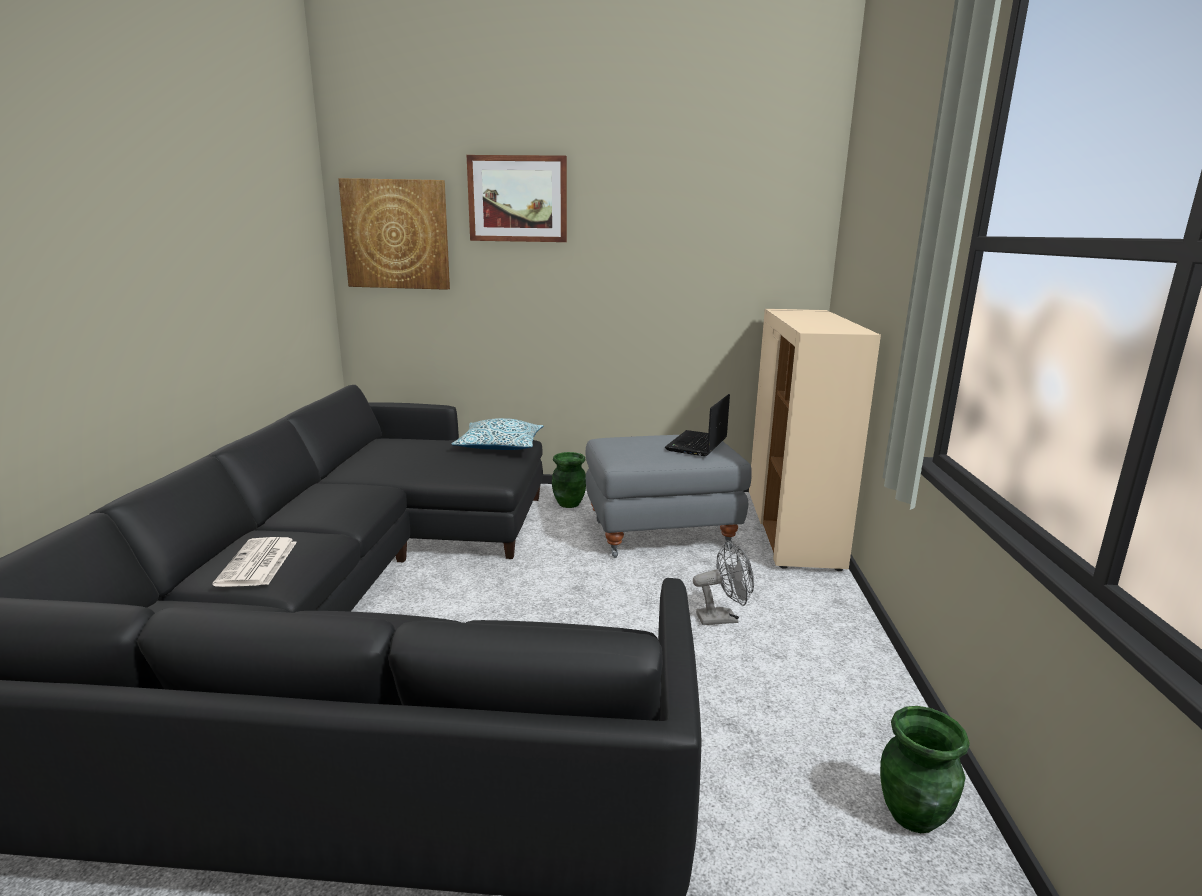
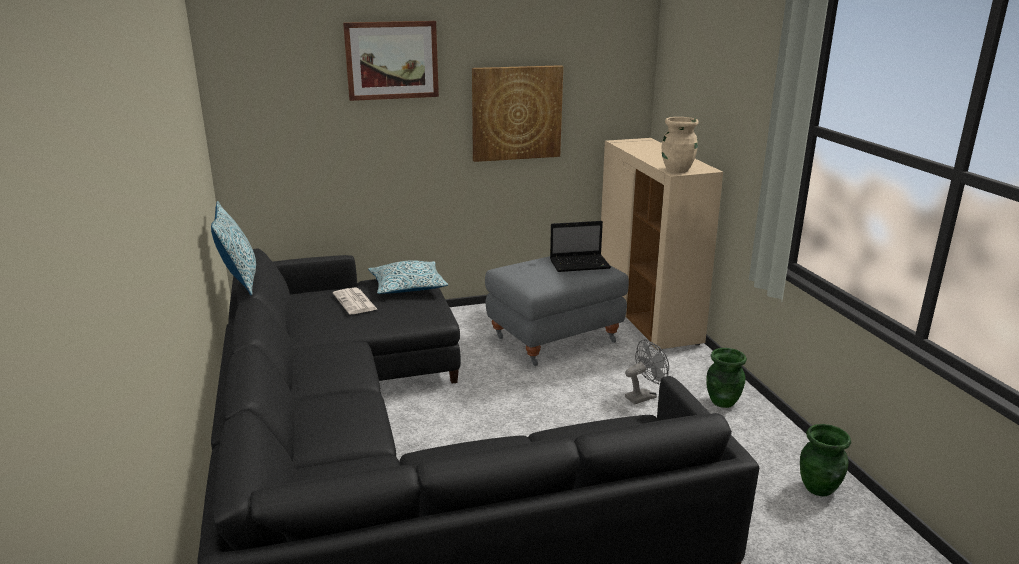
camera: 20 degrees left, 5 degrees up
newspaper [213,537,297,587] -> newspaper moved to [333,287,377,314]
picture [338,178,450,290] -> picture moved to [472,65,563,162]
green vase [552,452,586,508] -> green vase moved to [706,348,747,408]
laptop [665,394,730,456] -> laptop turned 105 degrees counterclockwise [550,221,611,272]
none -> pillow [211,201,256,296]
none -> beige vase [662,117,699,173]

